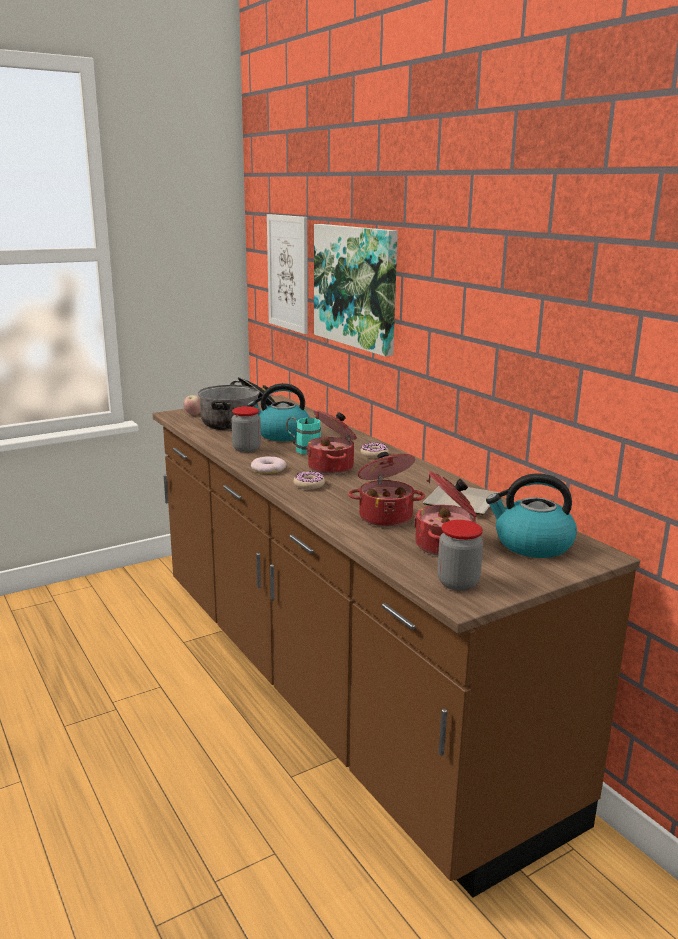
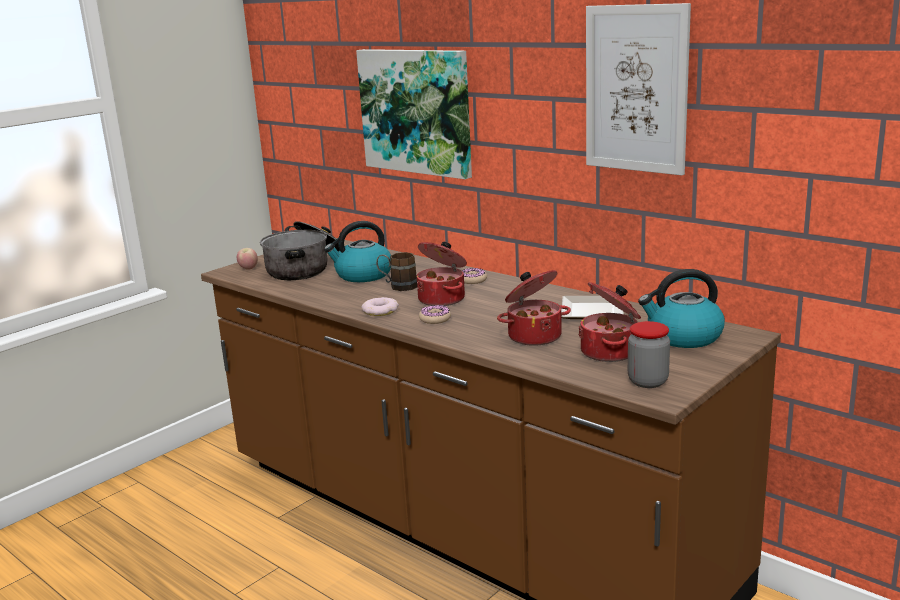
camera: 15 degrees left, 0 degrees up
jar [231,406,261,452] -> none
picture [267,214,308,334] -> picture moved to [586,3,691,175]
turquoise mug [286,417,321,455] -> brown mug [376,252,417,291]

